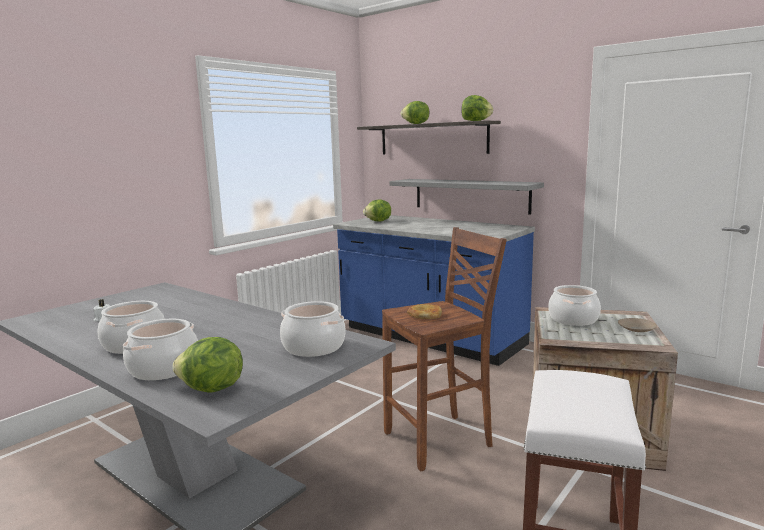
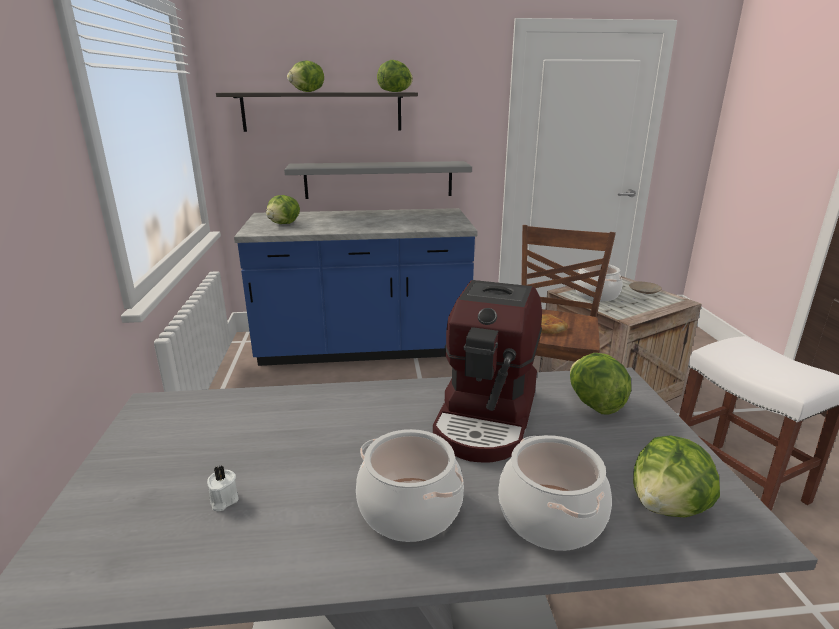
camera: 45 degrees left, 10 degrees up
cooking pot [280,301,346,357] -> lettuce [570,353,631,415]
none -> coffee machine [433,280,542,463]

